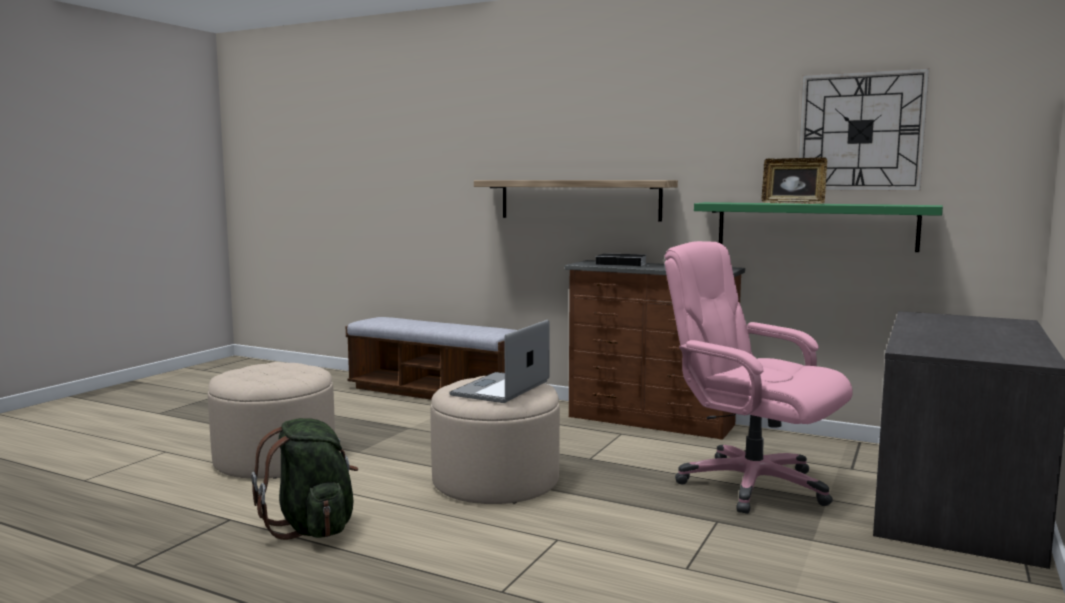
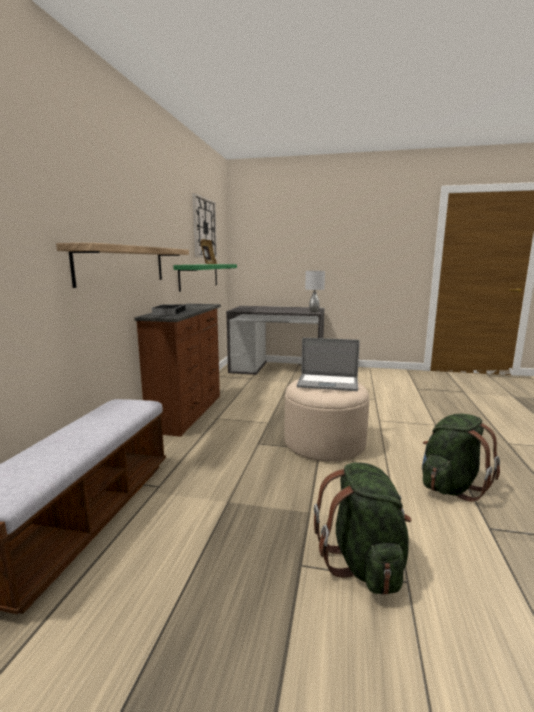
camera: 105 degrees left, 5 degrees up
beige ottoman [208,362,335,479] -> green backpack [314,462,411,595]
pink office chair [665,241,853,514] -> none
none -> grey table lamp [305,270,325,313]

